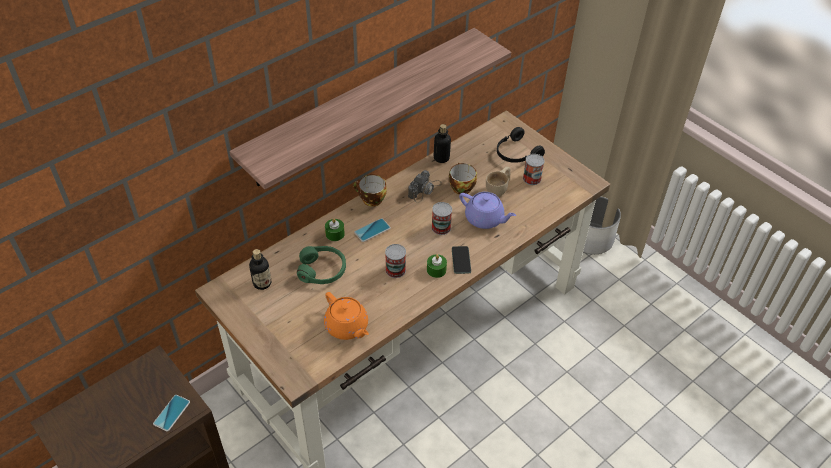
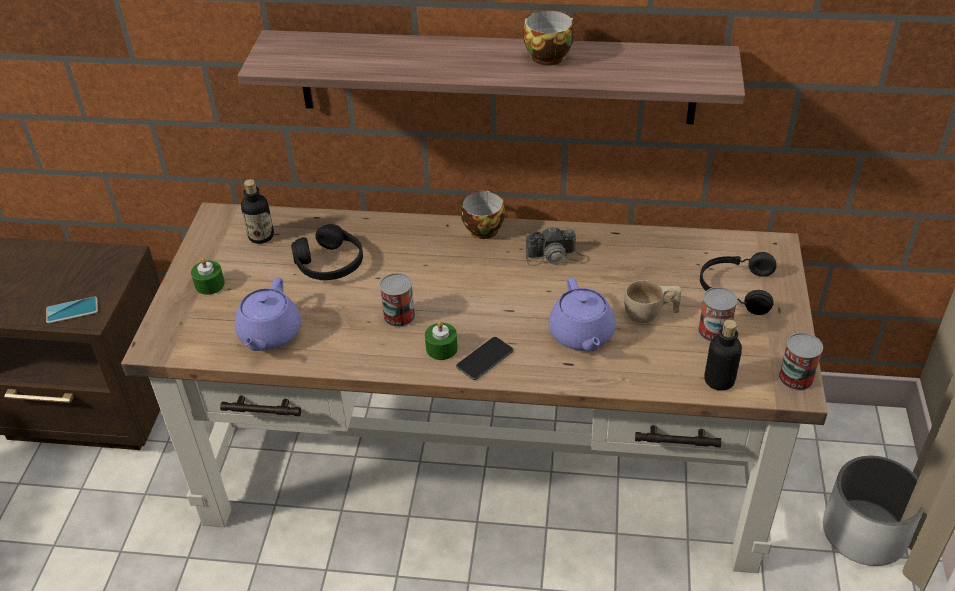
camera: 50 degrees right, 5 degrees down
green headphones [297,246,346,284] -> black headphones [291,224,363,280]
orange teapot [324,292,369,340] -> purple teapot [235,278,301,351]
green candle [325,218,345,241] -> green candle moved to [191,258,225,295]
phone [354,218,391,242] -> none
can [432,202,452,235] -> can moved to [779,333,823,391]
bottle [433,124,451,163] -> bottle moved to [704,320,742,391]
cup [449,163,477,195] -> cup moved to [523,10,574,66]

